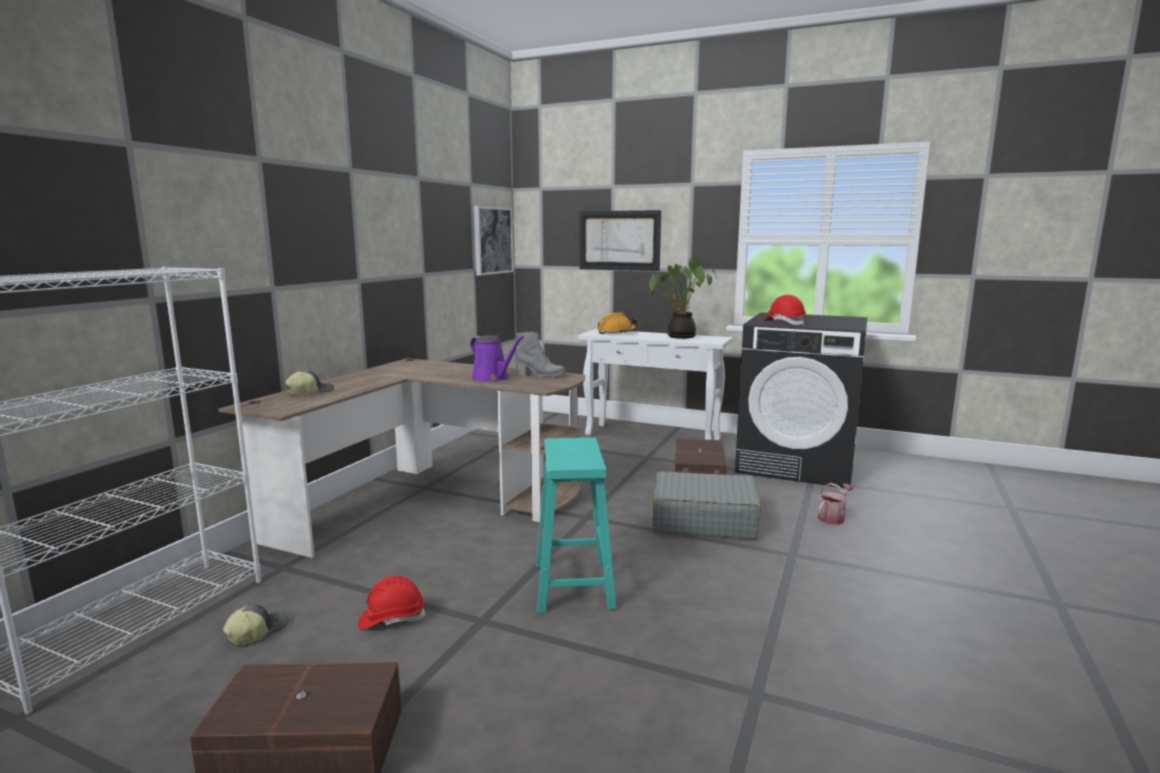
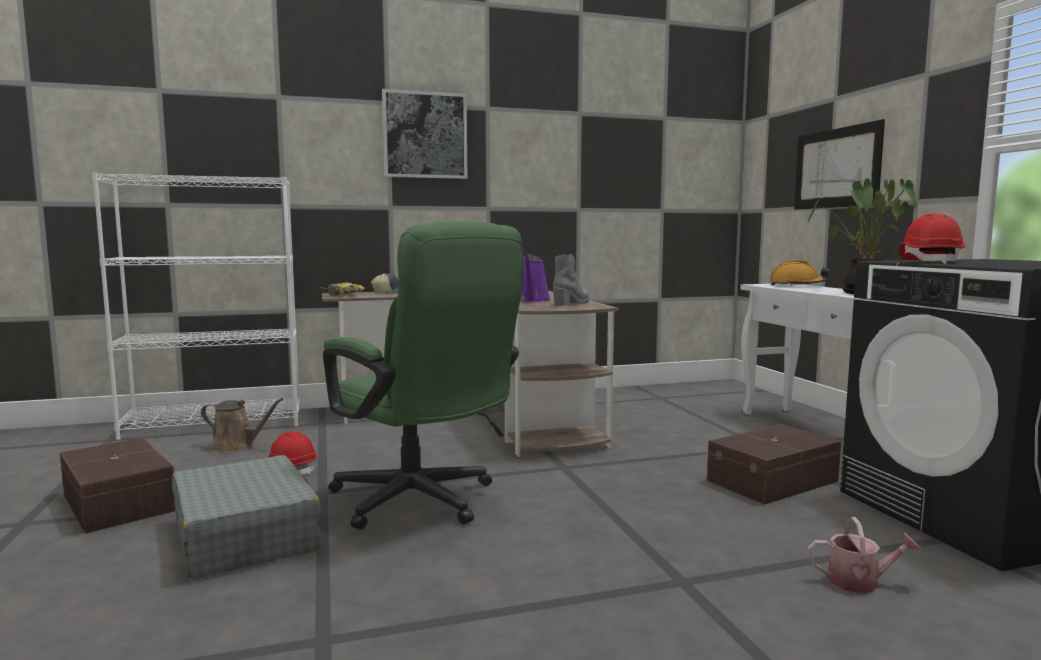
camera: 50 degrees right, 5 degrees down
cap [223,604,288,645] -> brown watering can [201,398,284,453]
picture [474,206,514,276] -> picture moved to [382,89,467,179]
grey boot [516,332,566,378] -> grey boot turned 120 degrees counterclockwise [553,254,590,306]
turquoise stool [536,437,616,613] -> green office chair [323,221,524,530]
grey suitcase [652,471,761,539] -> grey suitcase moved to [172,455,321,579]
none -> power drill [320,283,365,296]

